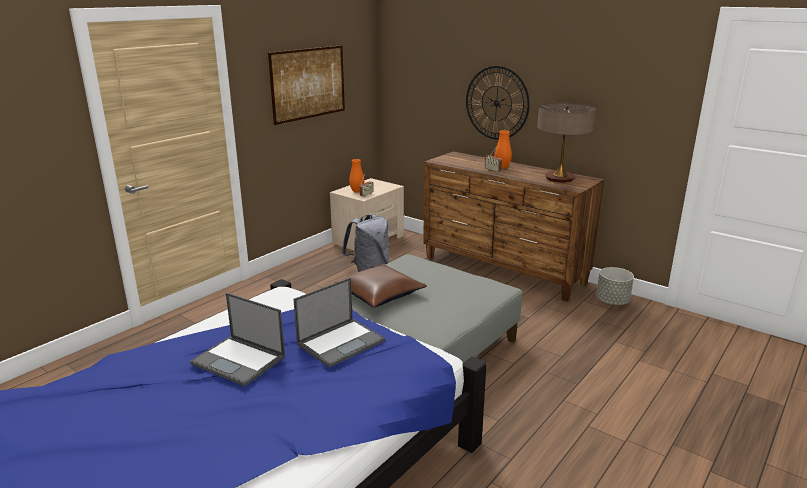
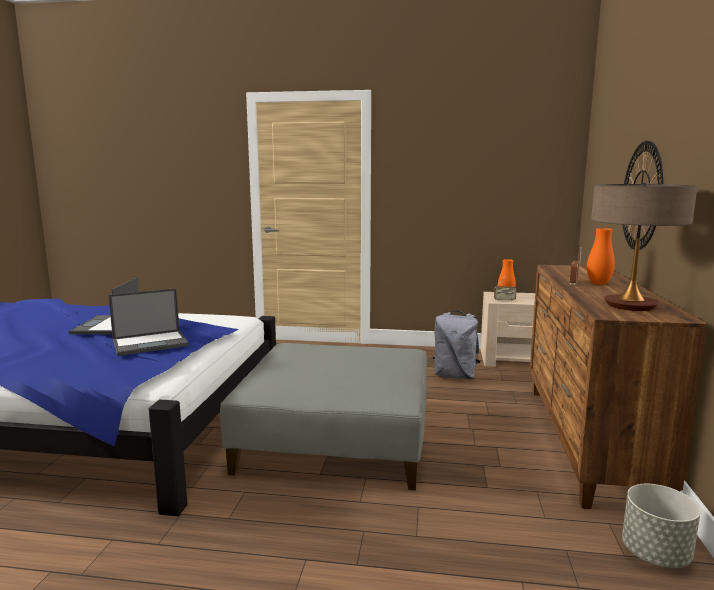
camera: 60 degrees right, 10 degrees down
picture [268,45,345,125] -> none
laptop [293,278,385,368] -> laptop turned 45 degrees counterclockwise [108,288,189,356]
brown pillow [334,264,427,308] -> none

